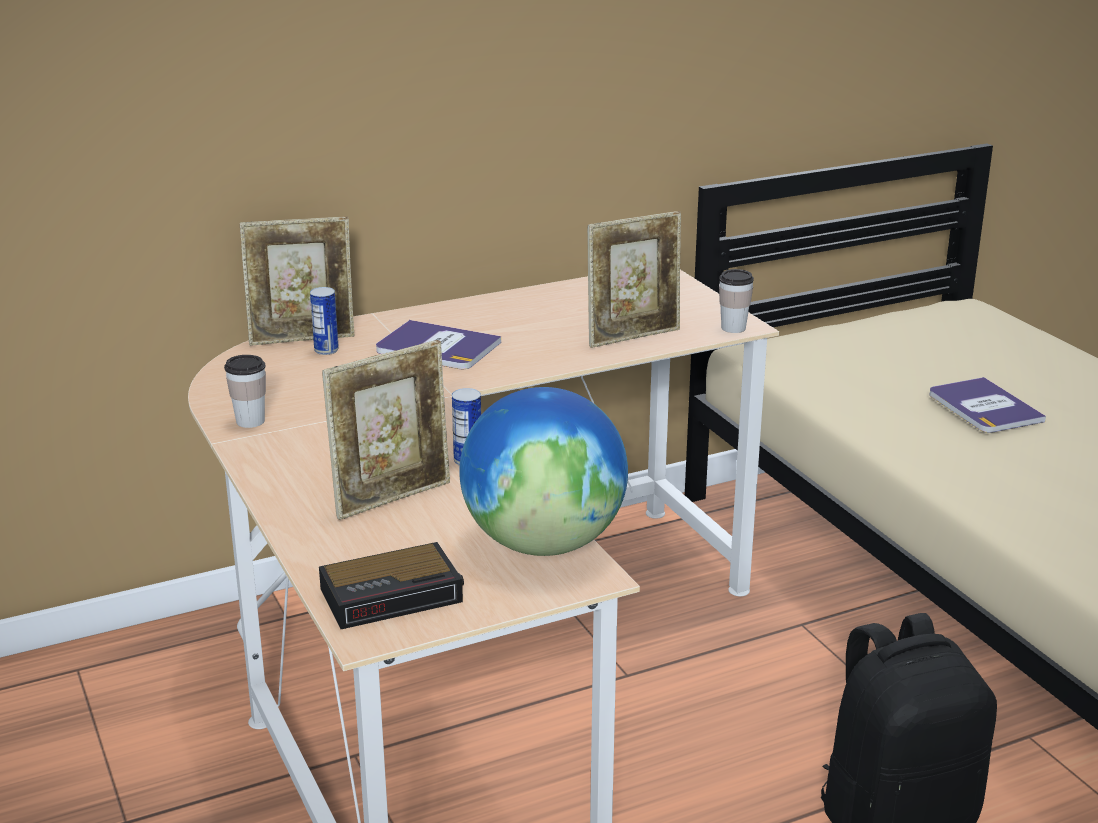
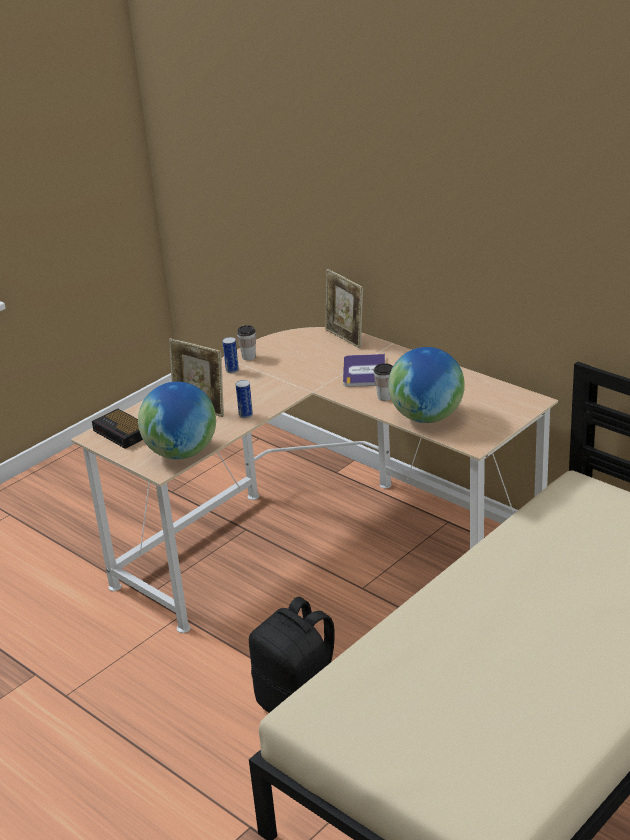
camera: 70 degrees right, 5 degrees up
can [310,287,339,355] -> can moved to [222,337,239,373]
picture frame [587,211,681,348] -> globe [388,347,465,423]
cup [719,269,754,333] -> cup moved to [374,363,393,401]
book [929,377,1046,433] -> none

